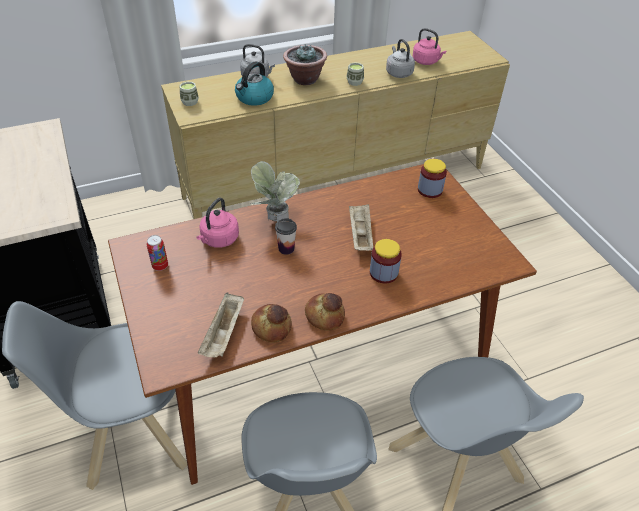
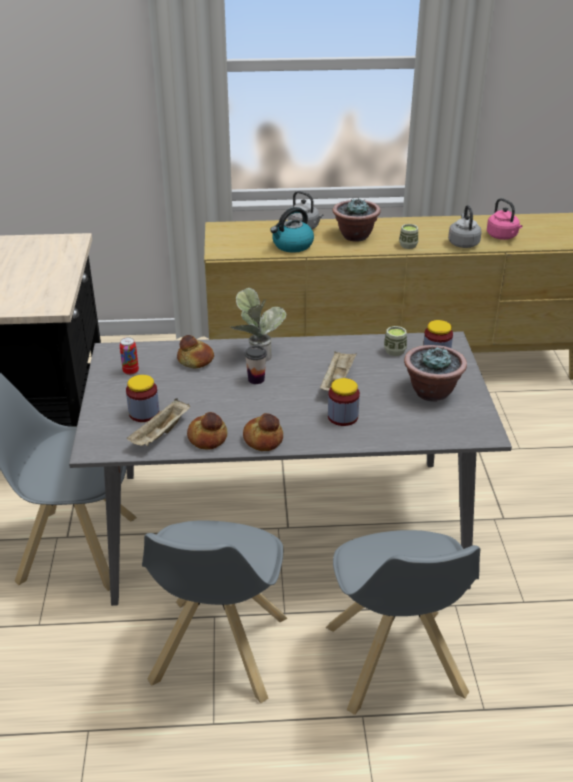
camera: 20 degrees right, 10 degrees down
brown dining table [108,164,537,485] -> grey dining table [69,331,512,606]
cup [179,82,199,106] -> cup moved to [384,326,407,356]
pink kettle [196,198,239,248] -> bread [177,335,214,368]
none -> jar [126,375,159,422]
none -> potted plant [404,345,467,402]

